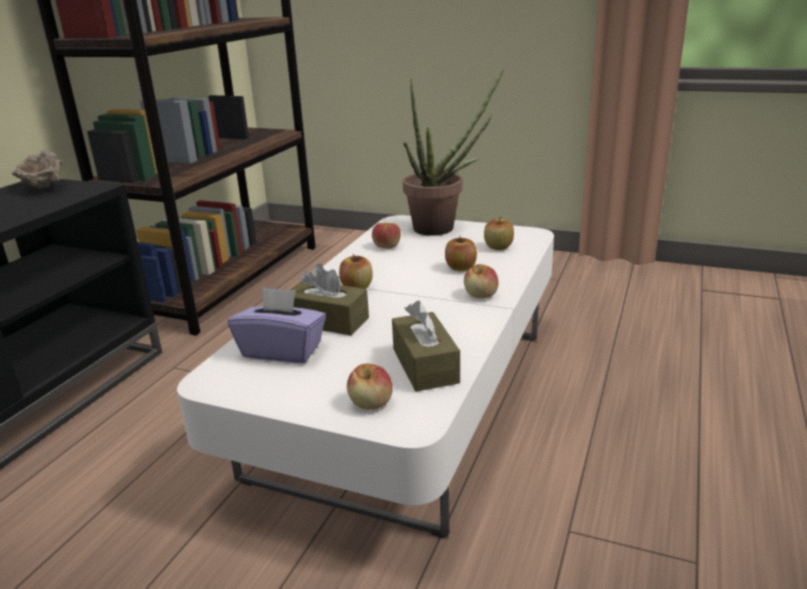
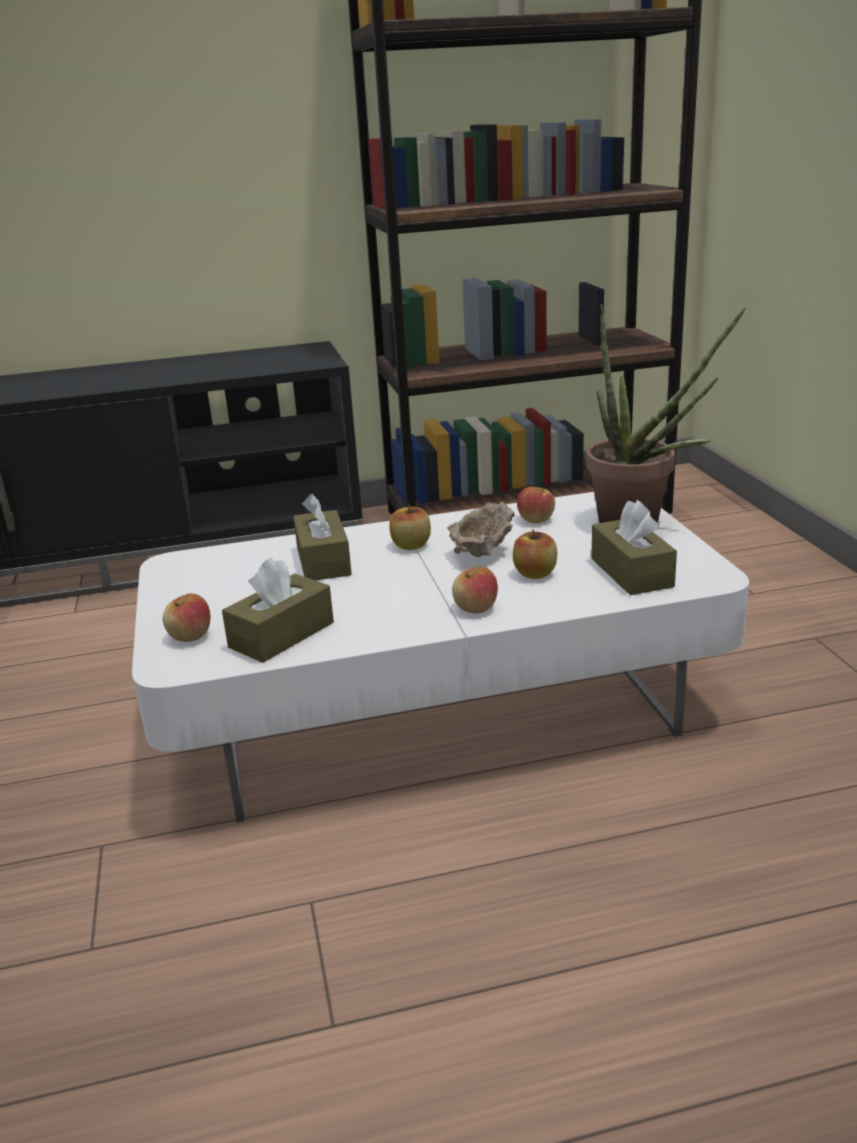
camera: 55 degrees right, 0 degrees up
beige bowl [11,149,62,189] -> beige bowl moved to [447,502,515,557]
purple tissue box [228,287,326,363] -> none
apple [484,217,514,250] -> brown tissue box [591,500,677,595]

